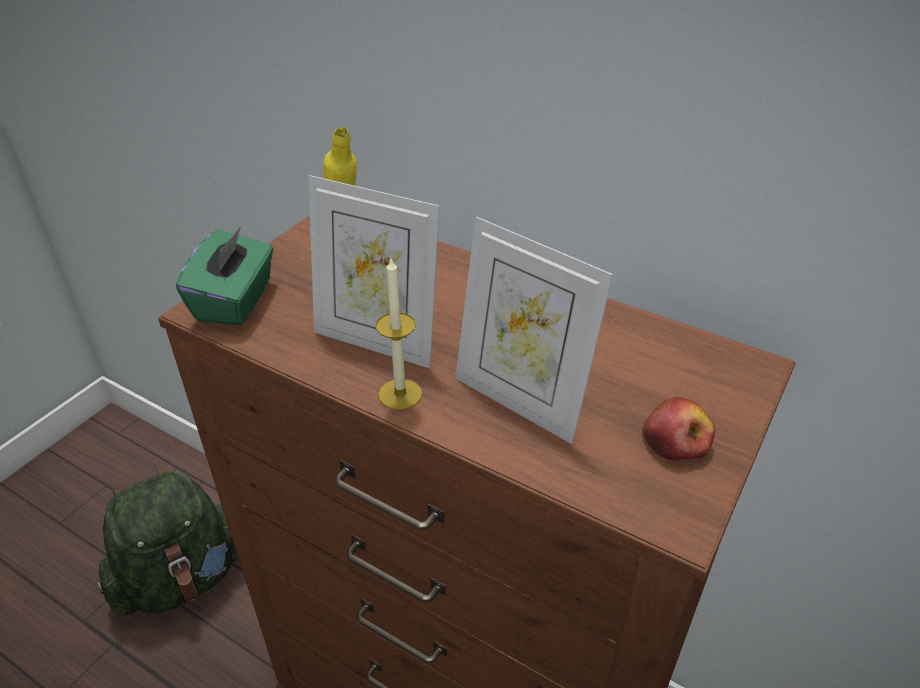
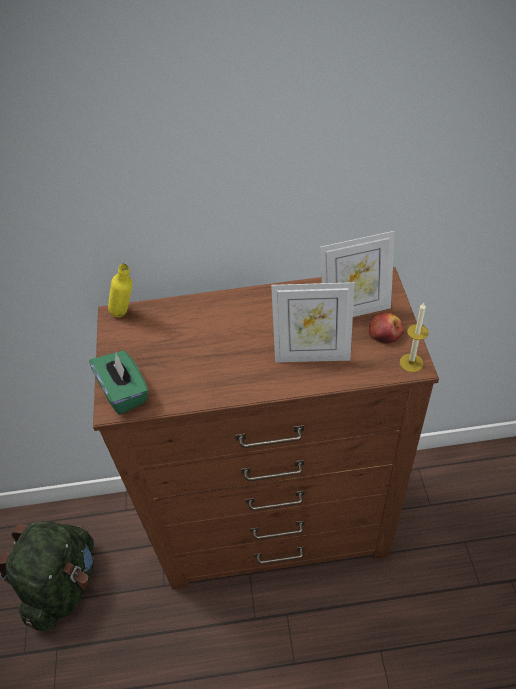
camera: 35 degrees left, 10 degrees up
picture frame [308,175,440,368] -> picture frame moved to [320,231,395,317]
candle [375,256,422,410] -> candle moved to [400,303,429,372]

